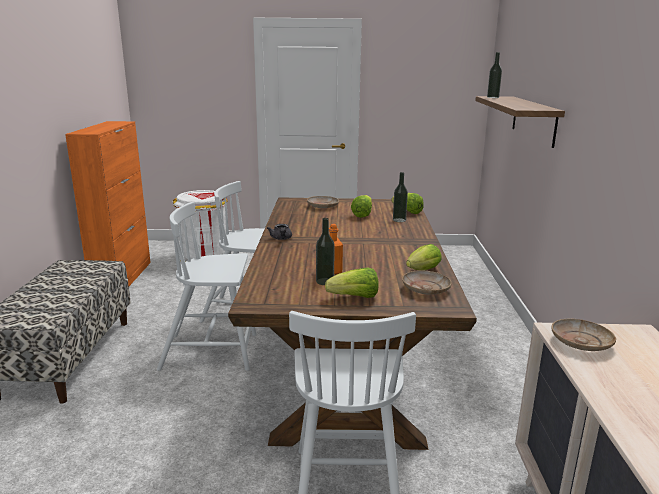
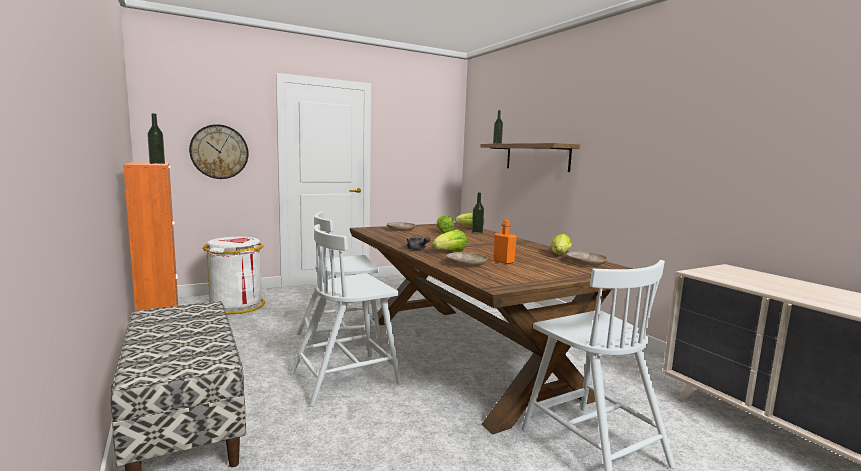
camera: 30 degrees left, 10 degrees down
bottle [316,218,335,285] -> bottle moved to [147,113,165,164]
lettuce [325,268,379,298] -> lettuce moved to [432,229,467,252]
beige plate [552,319,616,351] -> beige plate moved to [446,252,488,267]
none -> wall clock [189,124,249,179]

